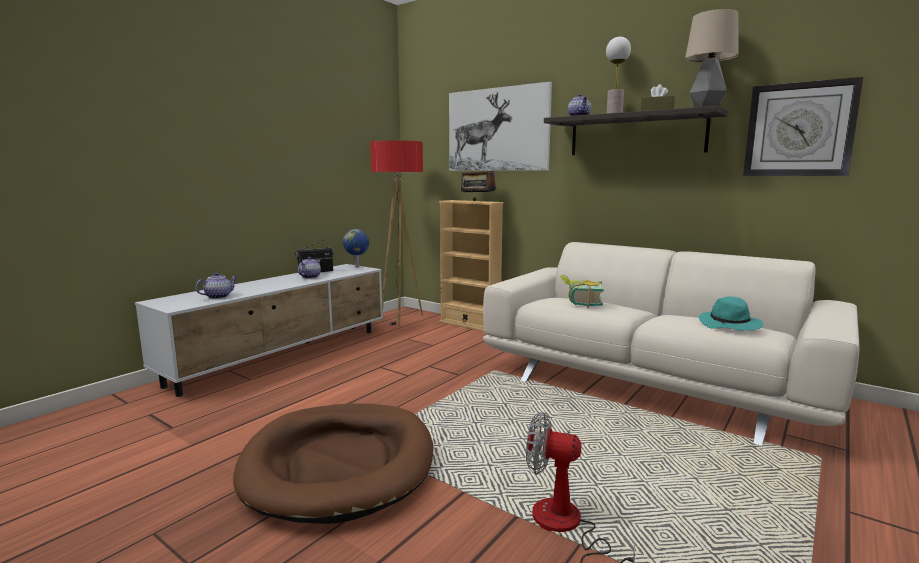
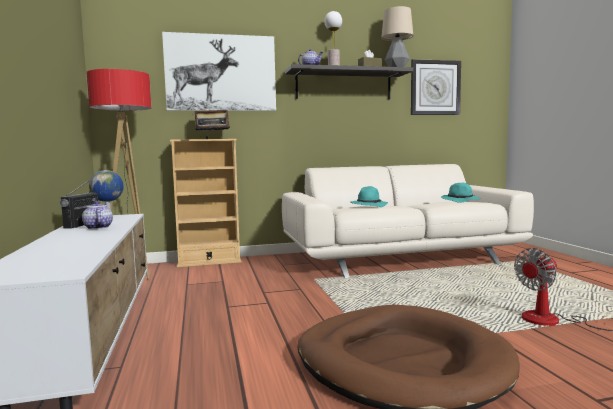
camera: 50 degrees left, 5 degrees down
teapot [196,272,237,299] -> none
book [560,275,604,308] -> turquoise hat [350,186,388,207]

